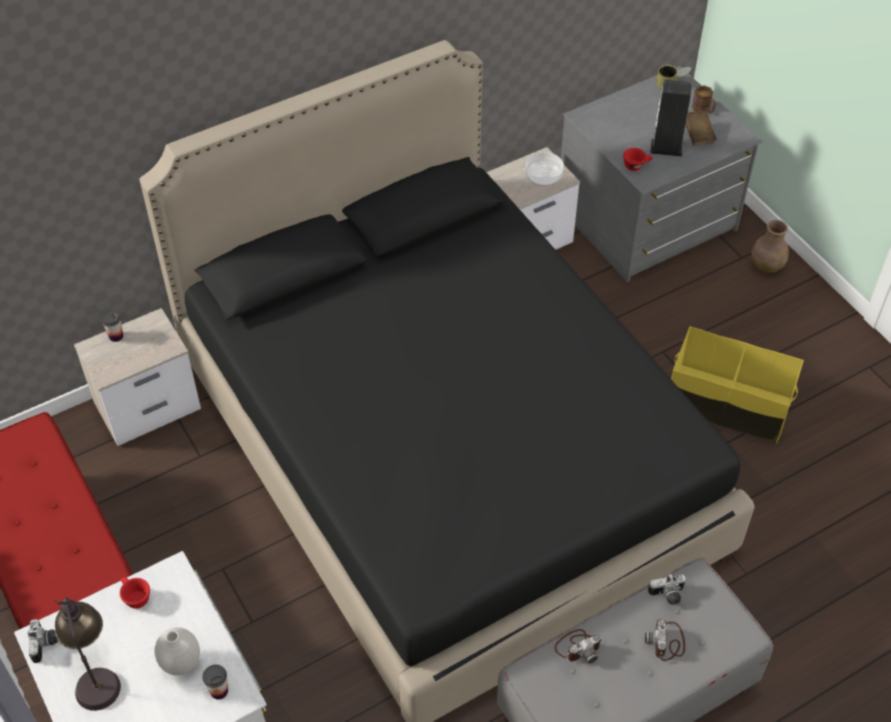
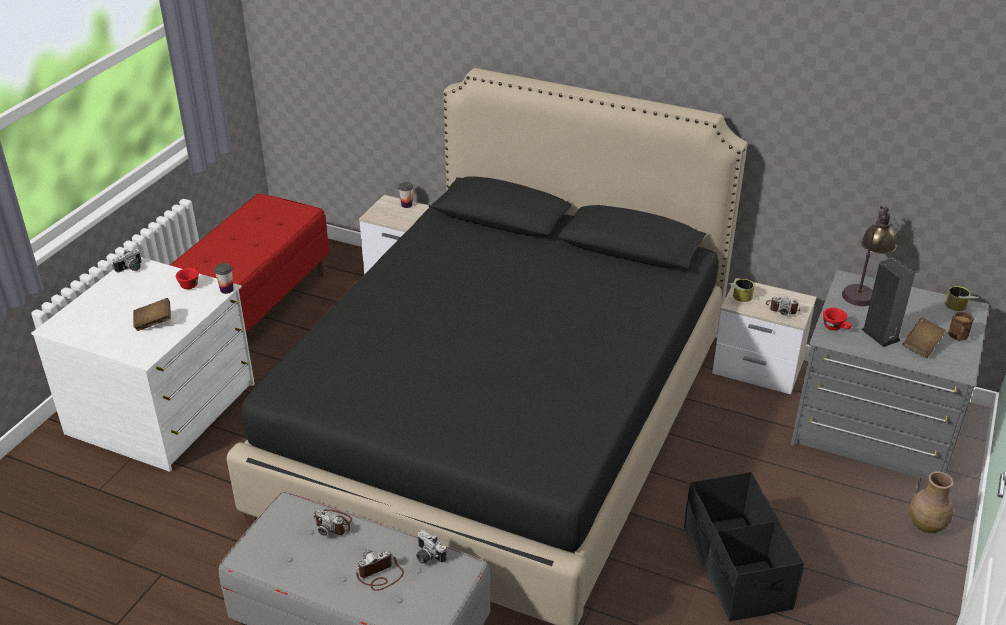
camera: 55 degrees right, 15 degrees down
table lamp [54,597,121,711] -> table lamp moved to [842,206,897,306]
white vase [154,627,200,676] -> brown book [133,298,171,331]
cup [202,664,228,700] -> cup moved to [214,263,234,294]
bowl [526,152,564,186] -> camera [766,297,800,315]
yellow storage box [671,326,804,444] -> black storage box [684,472,804,621]
none -> can [729,279,755,302]

